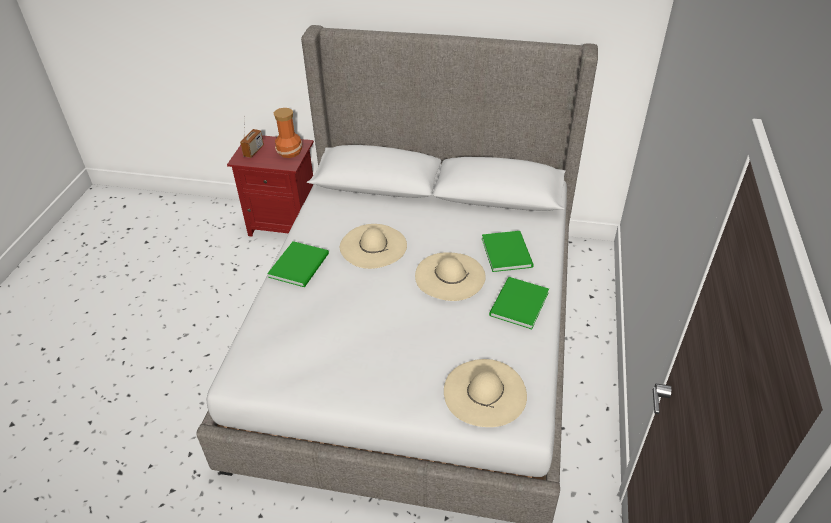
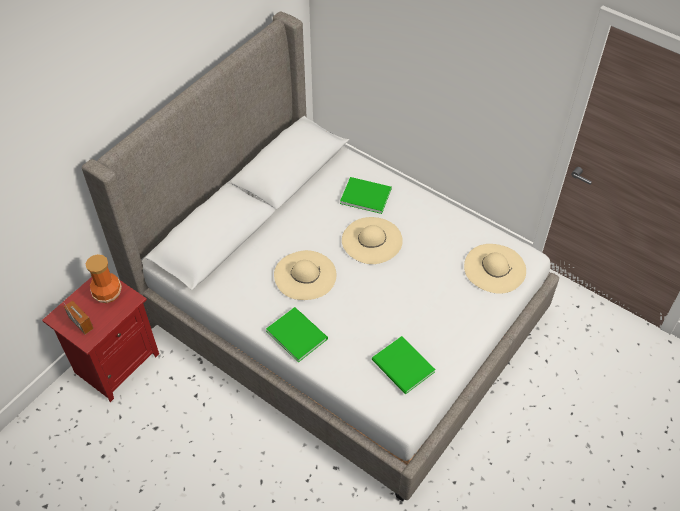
camera: 65 degrees left, 10 degrees up
green book [489,277,549,330] -> green book moved to [372,336,436,394]

